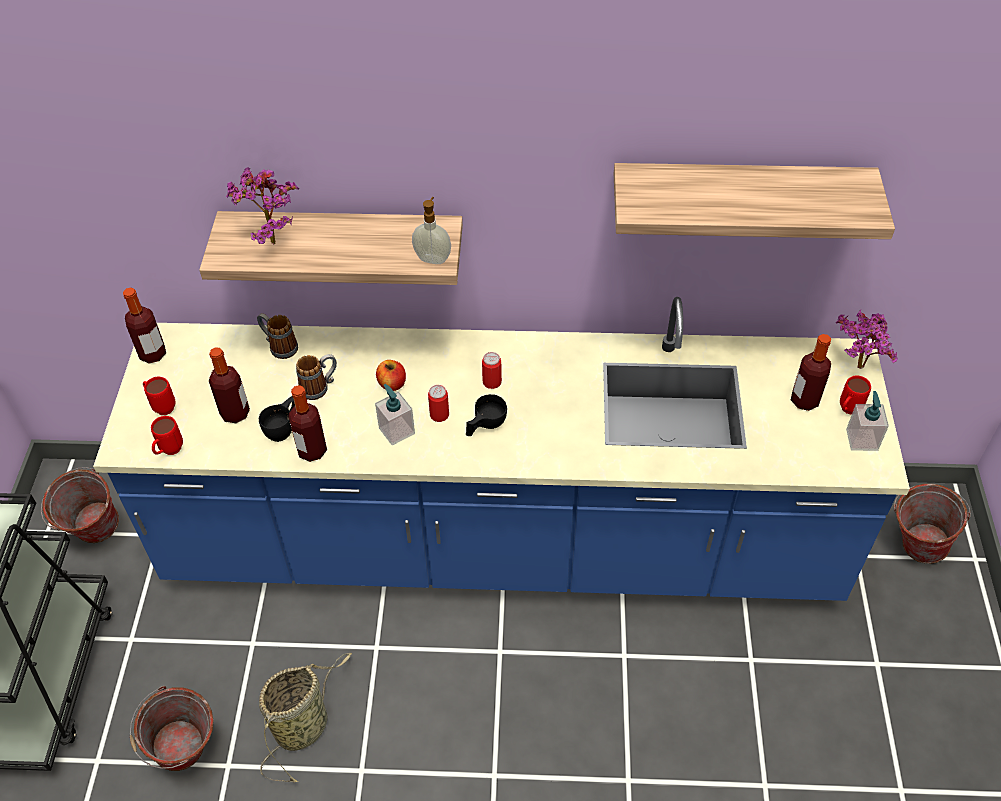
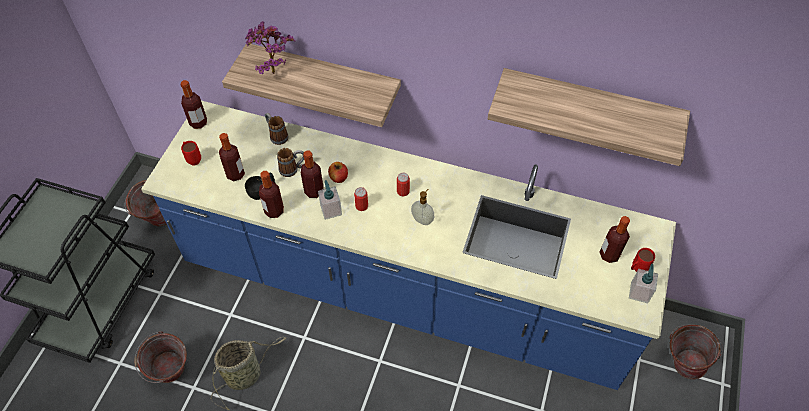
camera: 15 degrees right, 5 degrees up
red mug [151,416,183,455] -> none
soap dispenser [412,197,451,264] -> soap dispenser moved to [411,189,434,225]
black cup [466,394,507,436] -> none
potted plant [835,310,898,369] -> none
none -> bottle [301,150,324,198]

